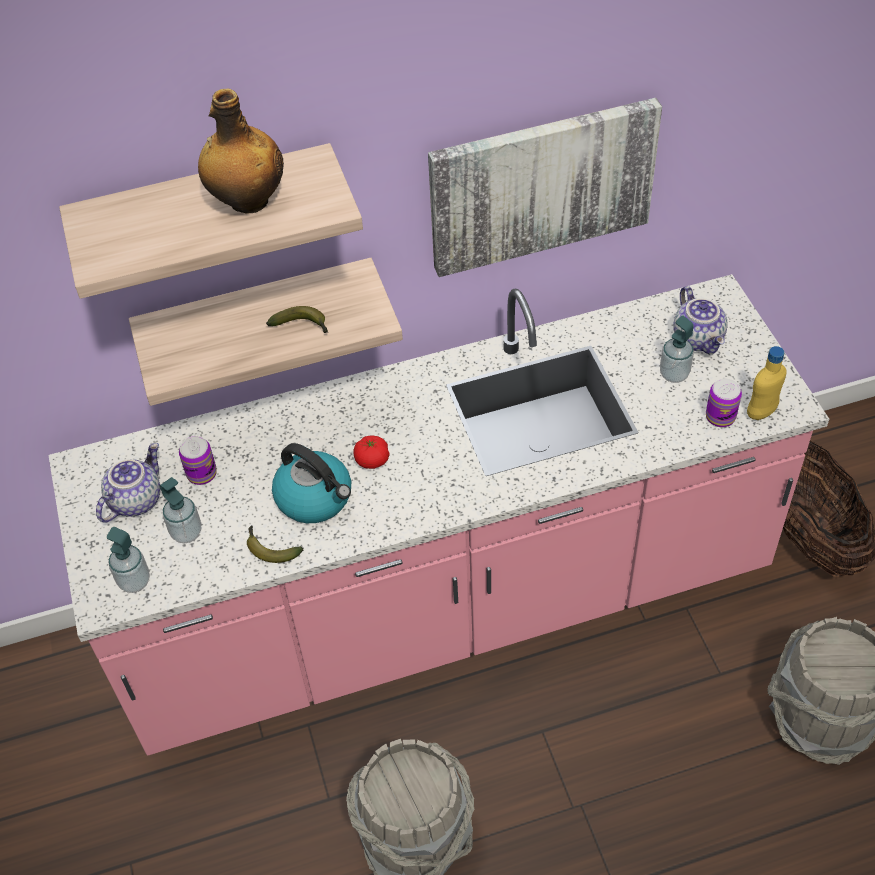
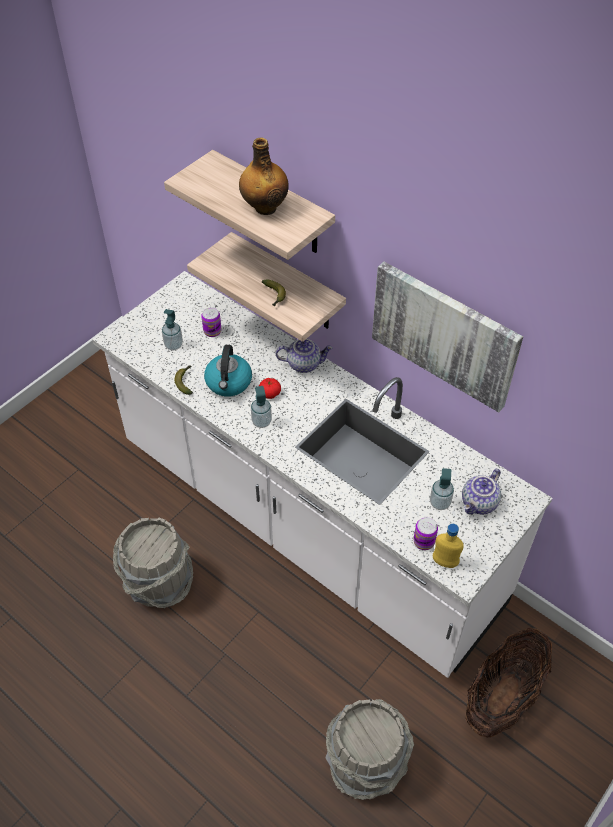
camera: 55 degrees right, 0 degrees up
pink counter [48,274,829,756] -> white counter [92,271,552,678]
teapot [96,443,160,523] -> teapot moved to [276,339,333,373]
soap dispenser [107,527,150,593] -> soap dispenser moved to [251,386,272,428]

